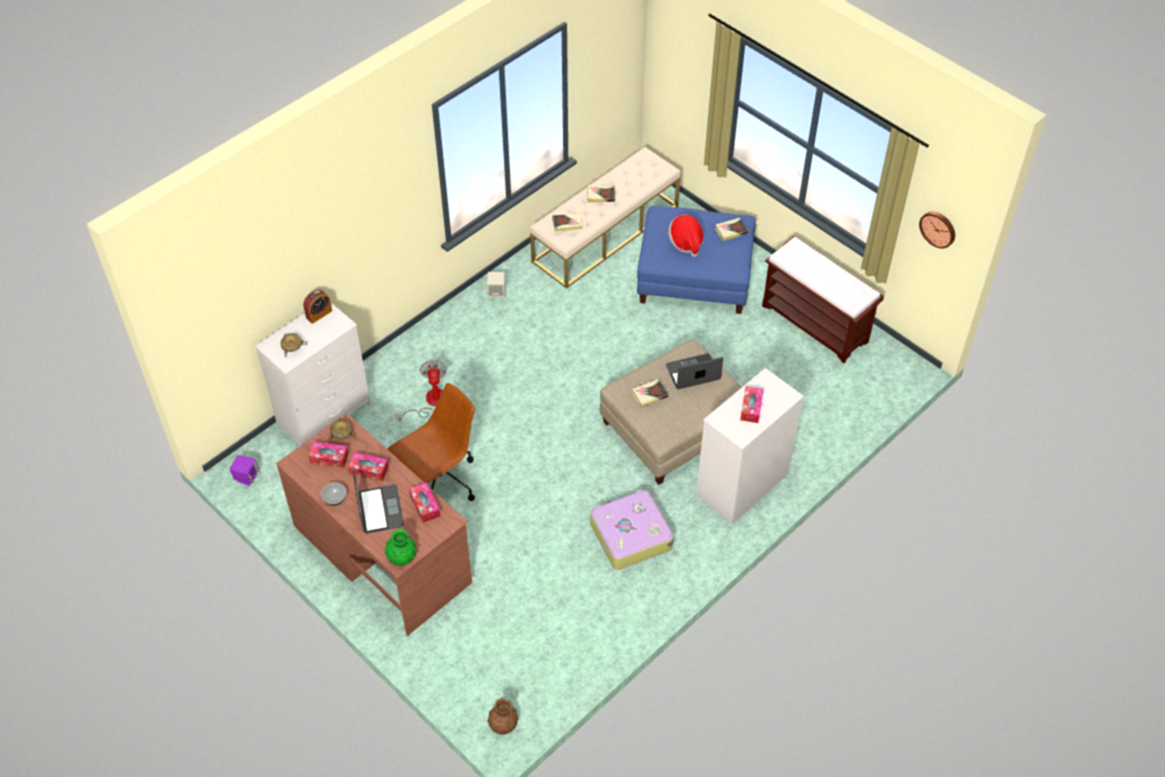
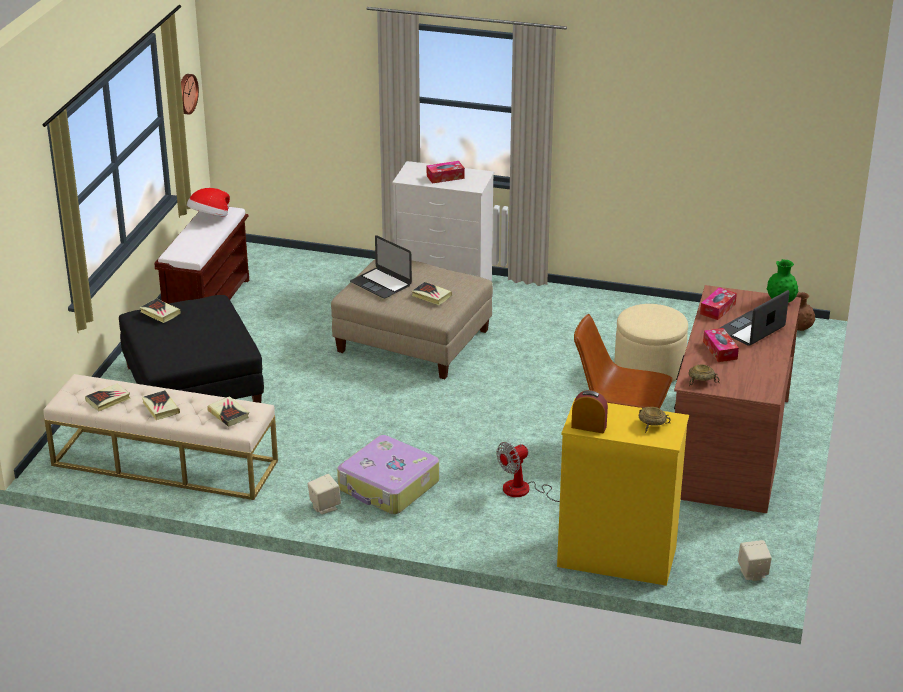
camera: 120 degrees left, 20 degrees down
purple speaker [229,455,259,486] -> beige speaker [738,540,772,581]
white dresser [255,303,371,446] -> yellow dresser [557,398,689,586]
tissue box [308,442,349,468] -> none
bowl [321,482,347,506] -> none
suitcase [590,489,674,570] -> suitcase moved to [337,435,439,514]
blue ottoman [637,206,756,314] -> black ottoman [119,295,264,403]
hat [668,214,704,257] -> hat moved to [187,188,230,217]
none -> book [85,384,131,411]
none -> beige ottoman [615,304,688,382]

